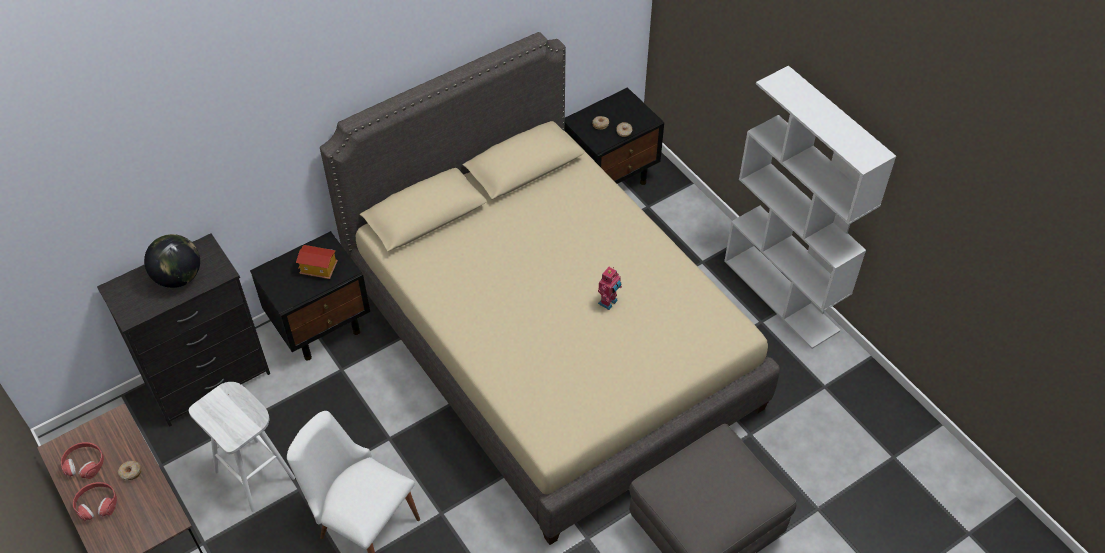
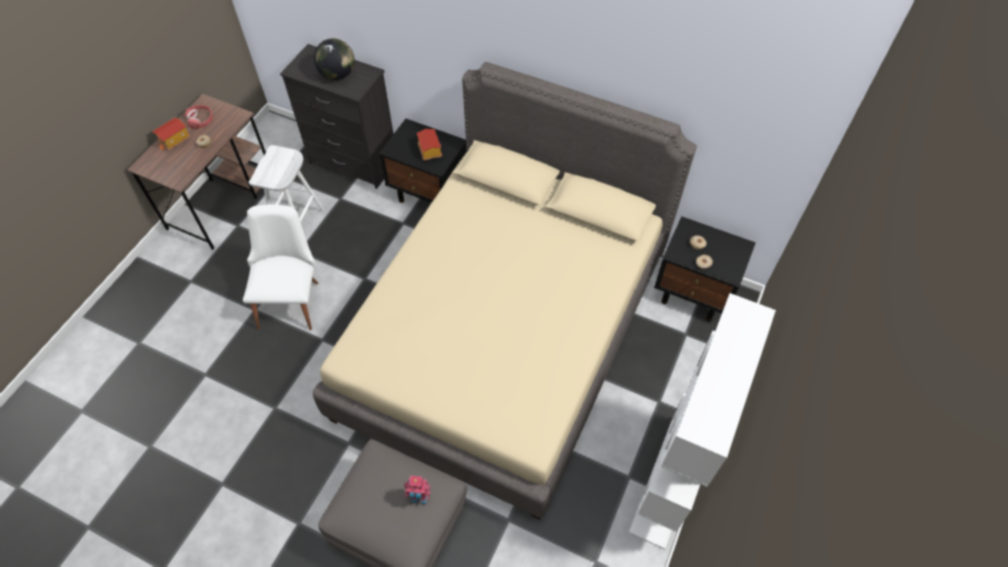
camera: 60 degrees right, 5 degrees up
red headphones [73,482,117,522] -> toy house [152,117,191,151]
toy robot [598,267,622,310] -> toy robot moved to [404,476,431,504]

